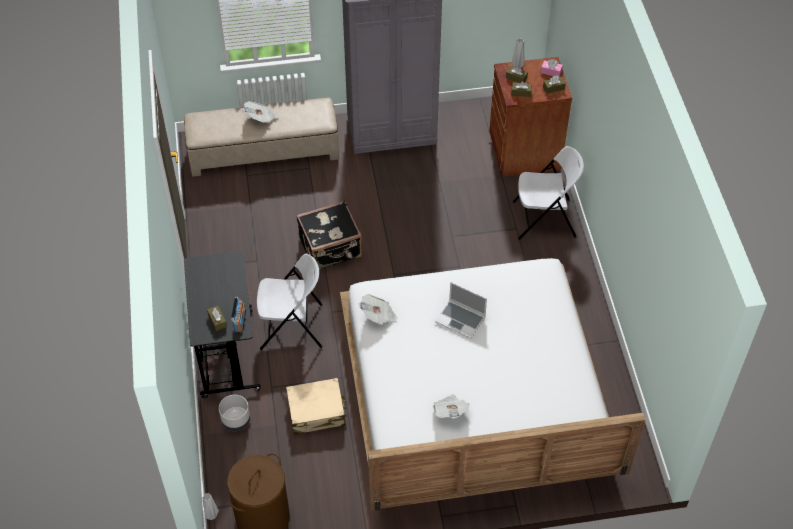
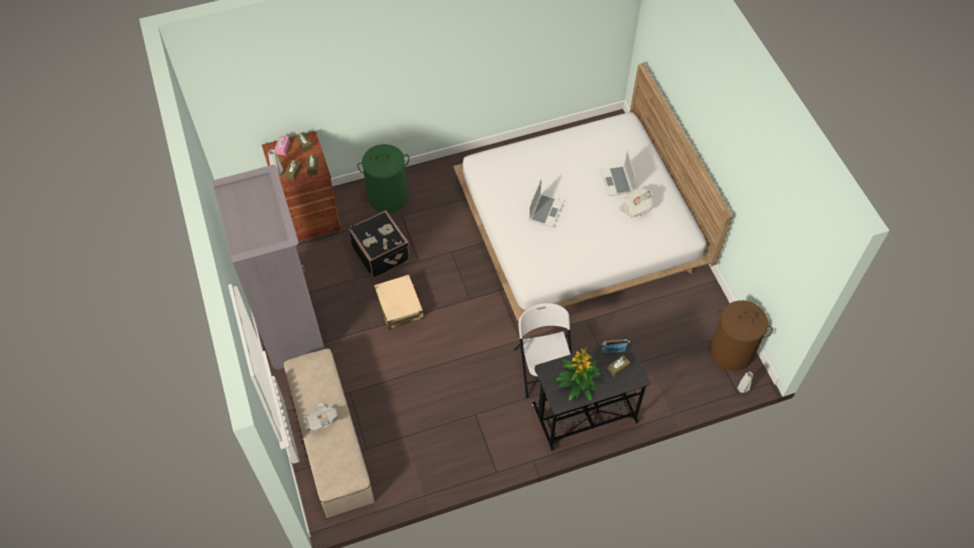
camera: 100 degrees left, 5 degrees up
grey planter [219,395,250,431] -> none
beige suitcase [286,378,348,435] -> beige suitcase moved to [374,275,424,330]
black suitcase [296,201,362,271] -> black suitcase moved to [349,210,410,278]
newspaper [358,294,397,325] -> none
white chair [513,146,584,240] -> green laundry basket [357,144,409,213]
none -> potted plant [555,347,601,401]
none -> laptop [601,150,636,196]

